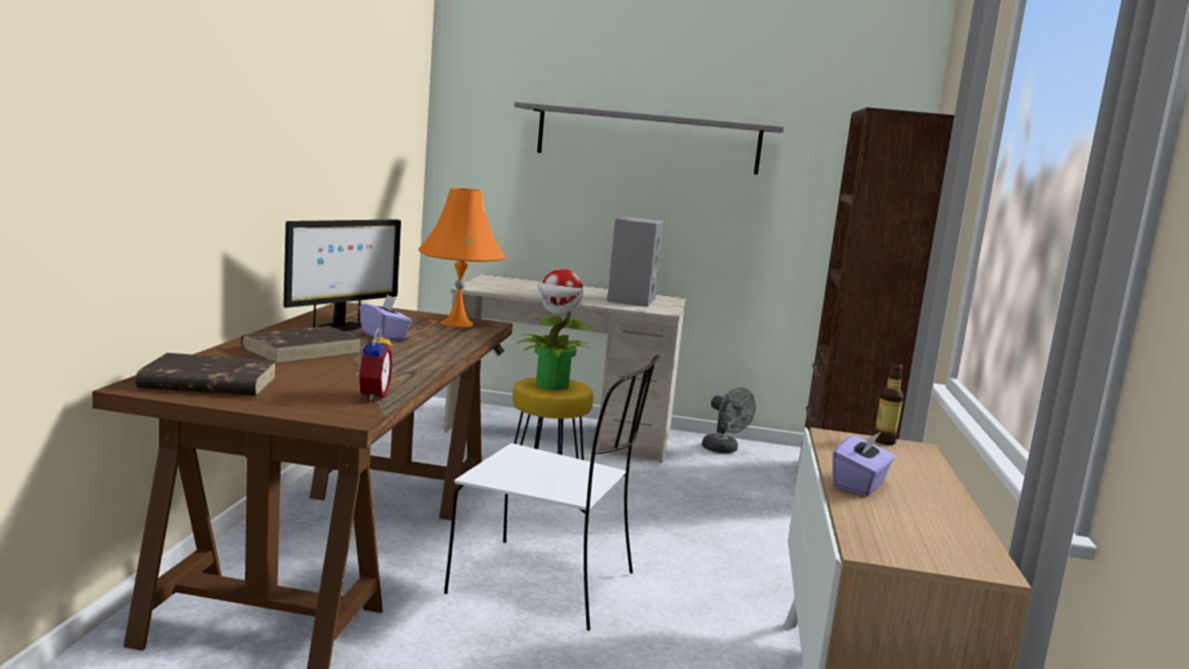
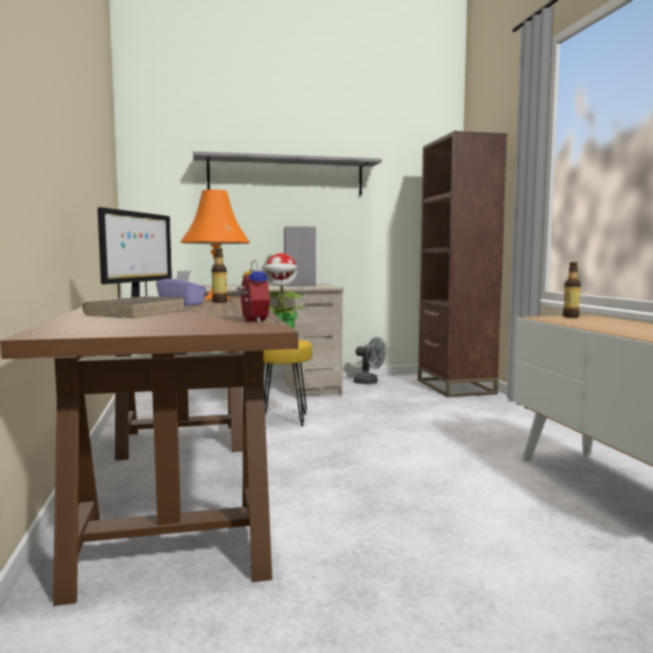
camera: 20 degrees left, 5 degrees down
brown book [135,353,277,396] -> none
white chair [444,355,660,631] -> none
purple tissue box [832,431,895,496] -> none
none -> bottle [212,248,228,303]

